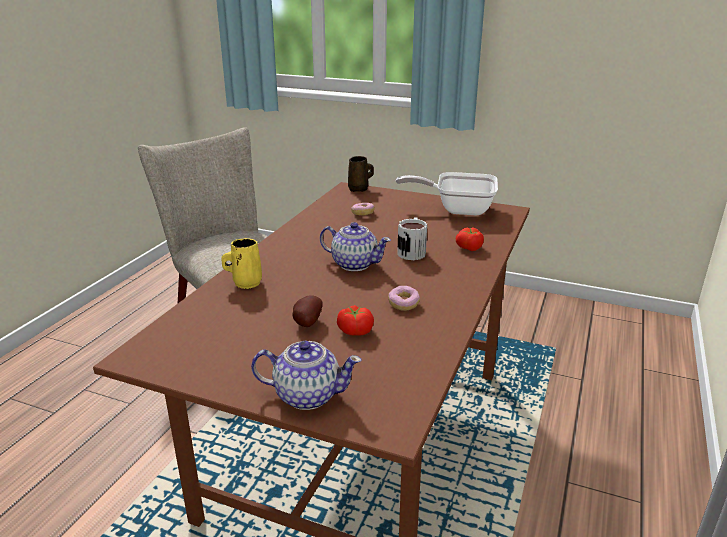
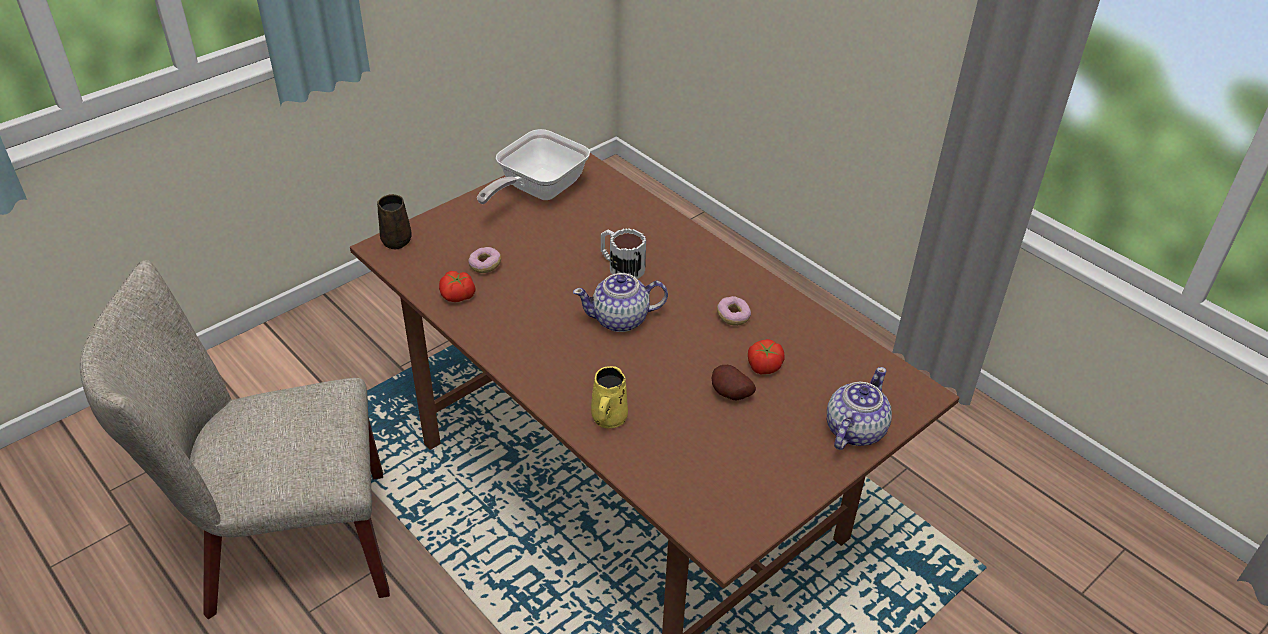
camera: 65 degrees left, 15 degrees up
teapot [320,222,391,271] -> teapot turned 150 degrees counterclockwise [573,273,668,332]
tomato [456,228,484,251] -> tomato moved to [439,271,476,302]

